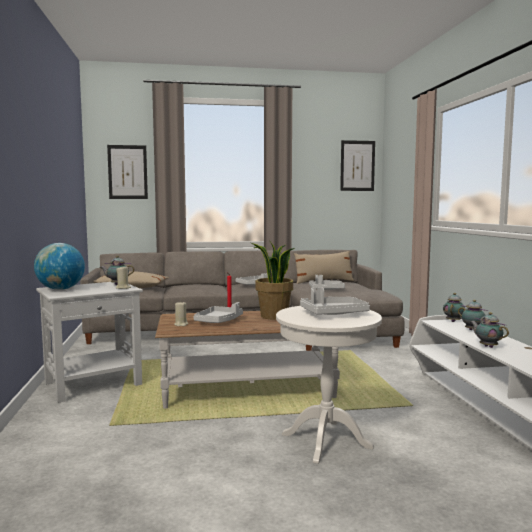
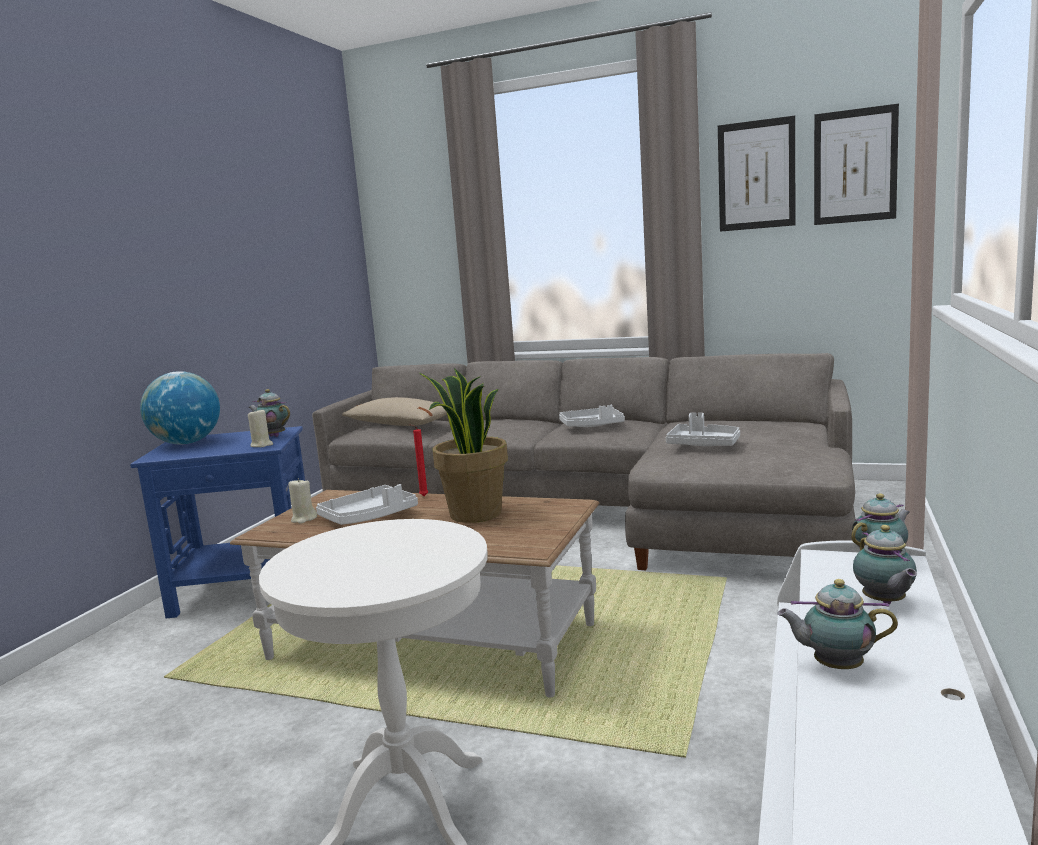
camera: 30 degrees right, 5 degrees up
white side table [36,282,143,403] -> blue side table [130,426,305,619]
picture [107,145,148,199] -> picture moved to [718,116,795,232]
beige pillow [294,251,354,284] -> none
grey tray [300,287,370,315] -> none
teapot [471,312,509,348] -> teapot turned 75 degrees counterclockwise [777,579,898,669]

